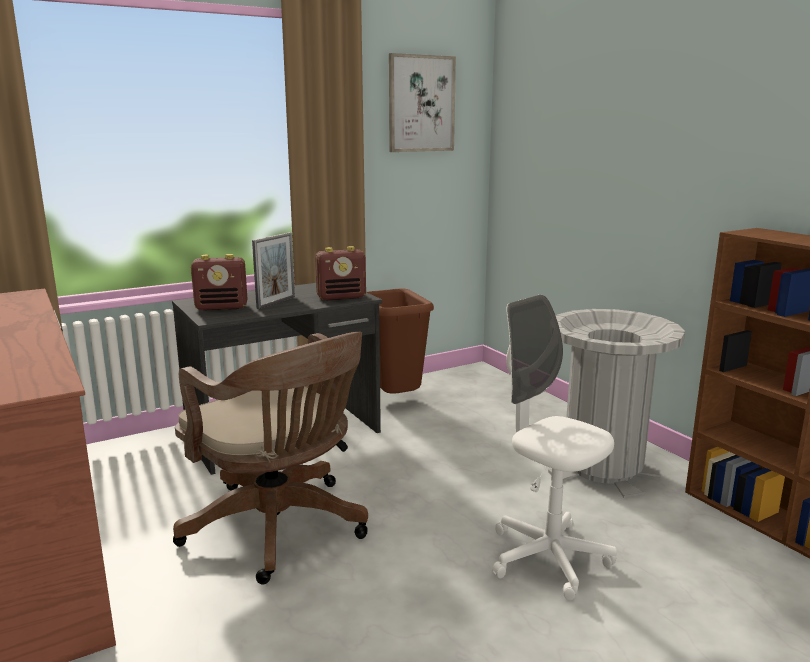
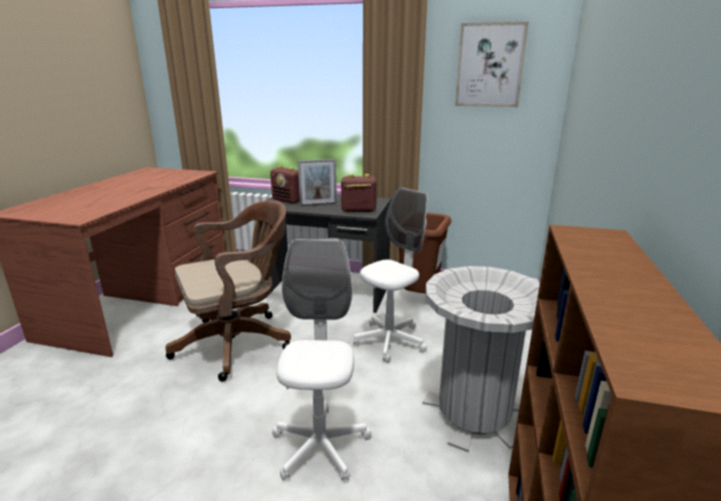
camera: 45 degrees right, 5 degrees up
brown office chair [173,332,368,584] -> brown office chair turned 120 degrees counterclockwise [165,200,291,381]
radio [315,246,366,301] -> radio turned 150 degrees clockwise [341,174,377,212]
none -> white office chair [353,187,427,363]

